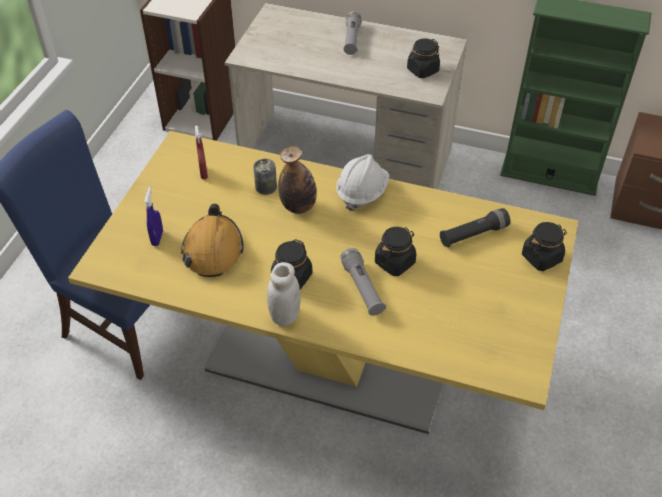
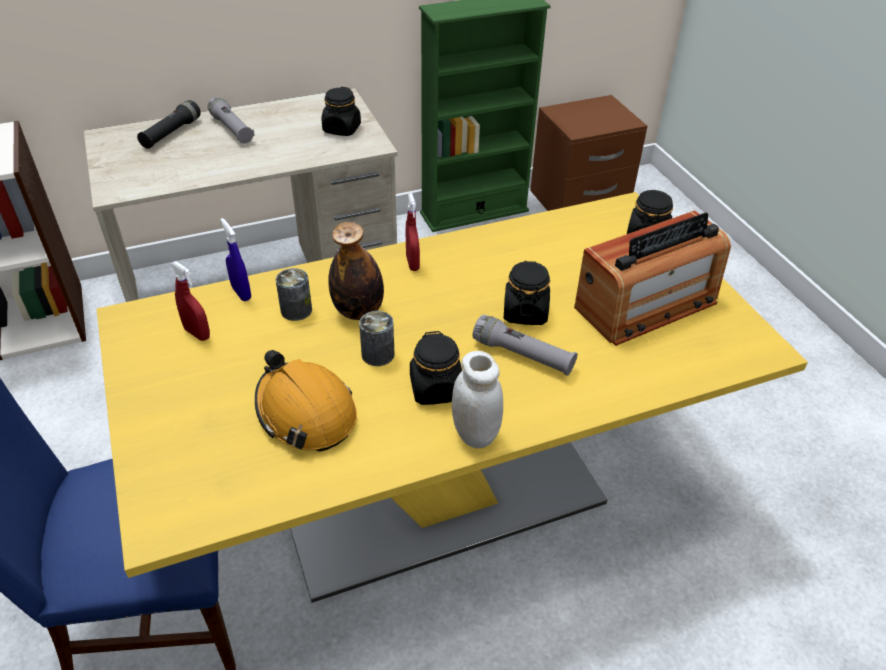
camera: 40 degrees left, 5 degrees down
blue spray bottle [144,187,163,246] -> blue spray bottle moved to [221,218,251,301]
white hard hat [336,154,389,211] -> red spray bottle [406,193,420,271]
black flashlight [440,208,511,247] -> black flashlight moved to [137,100,201,149]
none -> can [359,311,395,366]
none -> radio [574,210,731,346]

